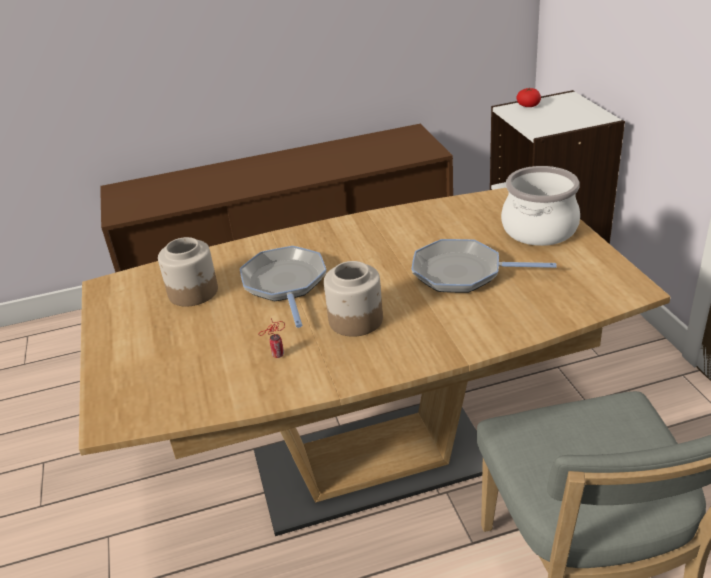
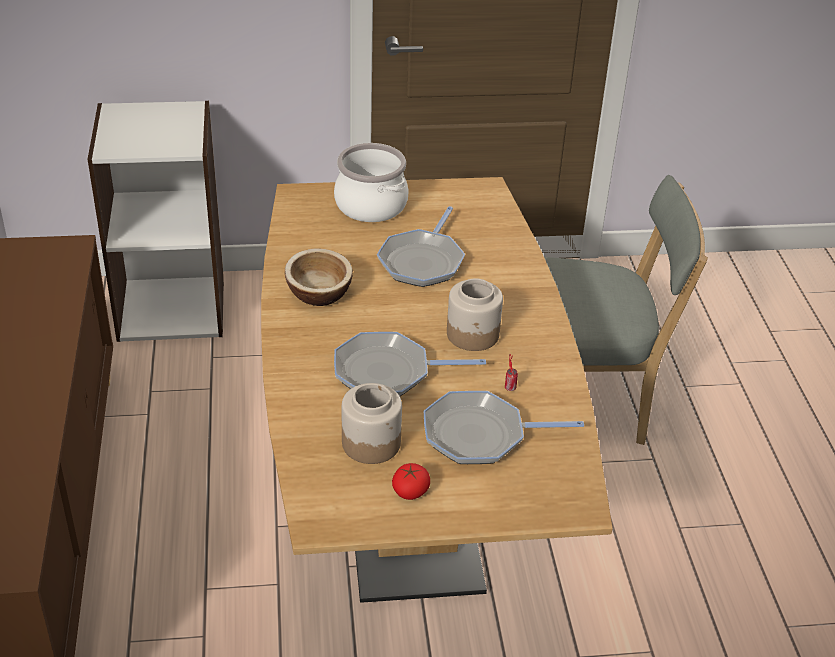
camera: 85 degrees left, 5 degrees up
tomato [516,88,541,107] -> tomato moved to [392,463,430,500]
none -> bowl [285,248,353,306]
none -> frying pan [424,391,584,464]

